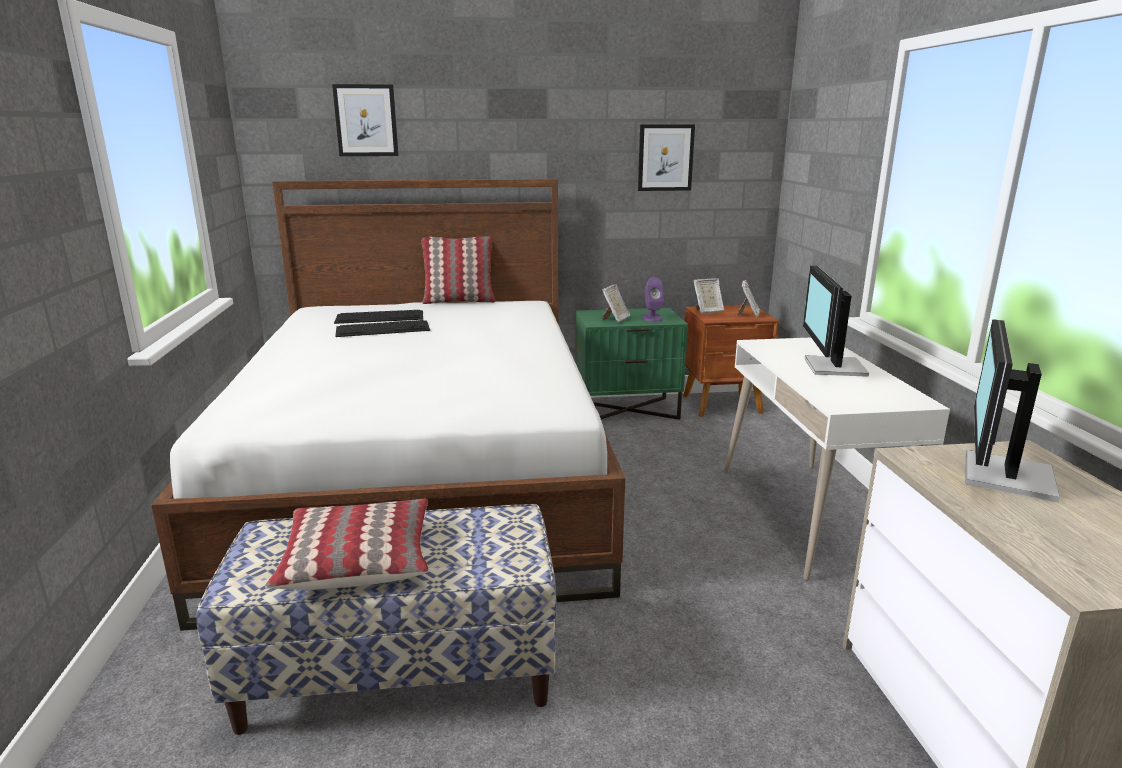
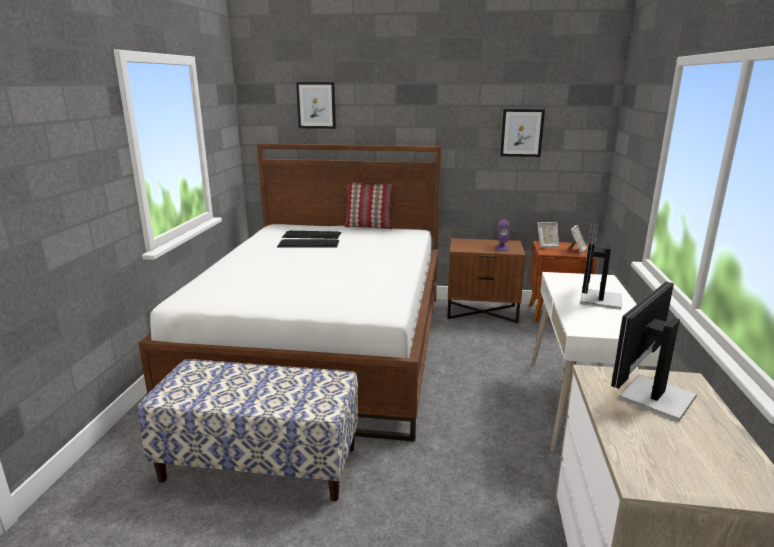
camera: 15 degrees right, 0 degrees up
pillow [265,499,429,590] -> none
green nightstand [575,308,688,420] -> brown nightstand [447,238,525,323]
picture frame [602,284,630,322] -> none

